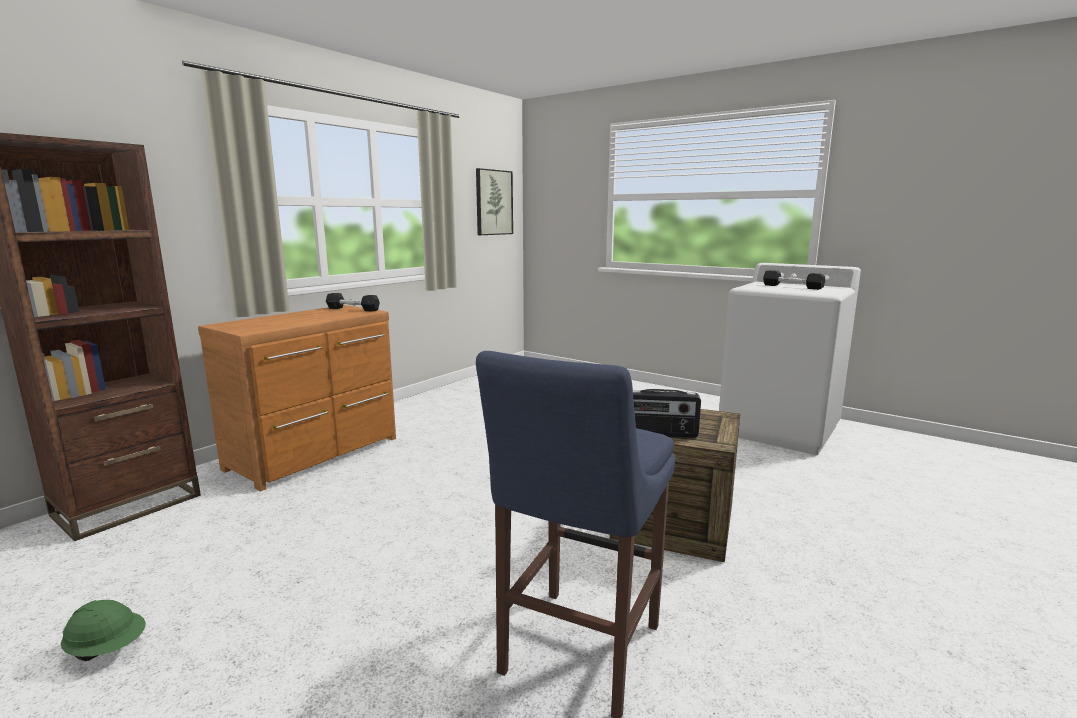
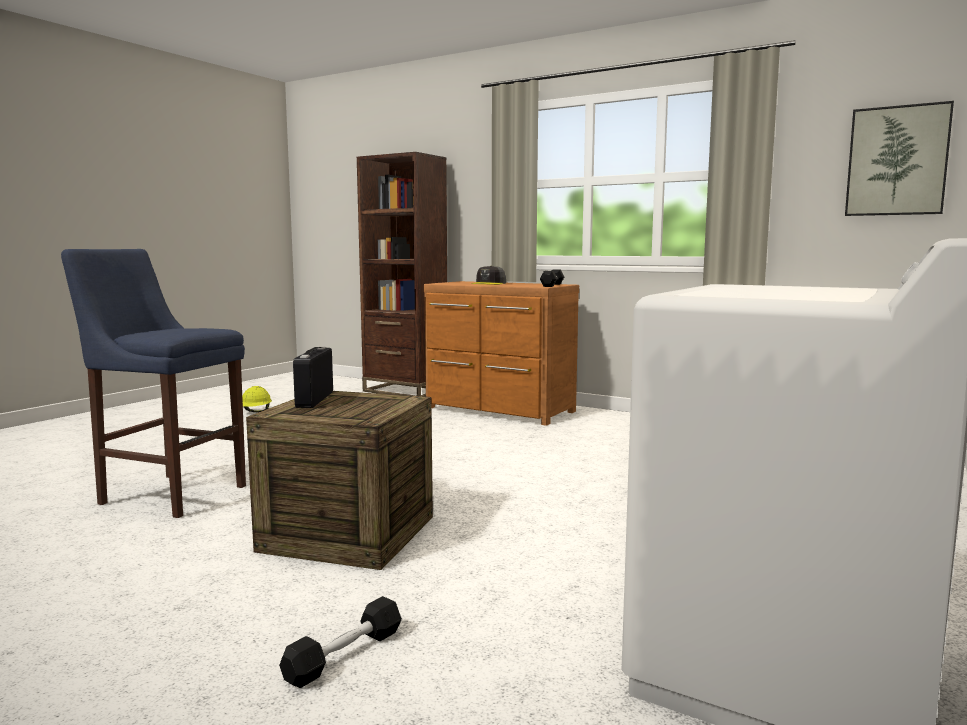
camera: 85 degrees right, 5 degrees down
green hard hat [61,600,146,661] -> yellow hard hat [242,386,272,412]
black dumbbell [763,270,825,290] -> black dumbbell moved to [279,596,402,688]
none -> grey cap [472,265,506,285]

